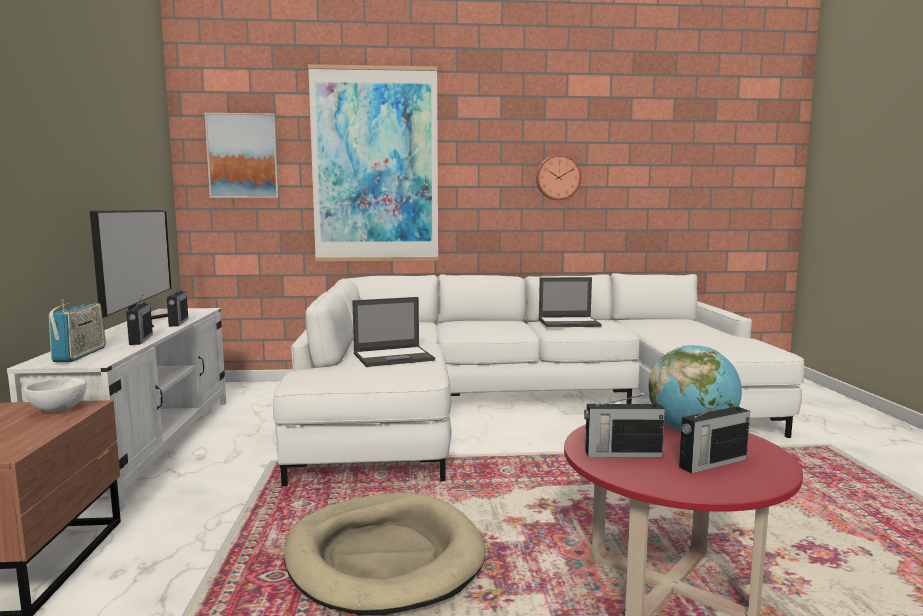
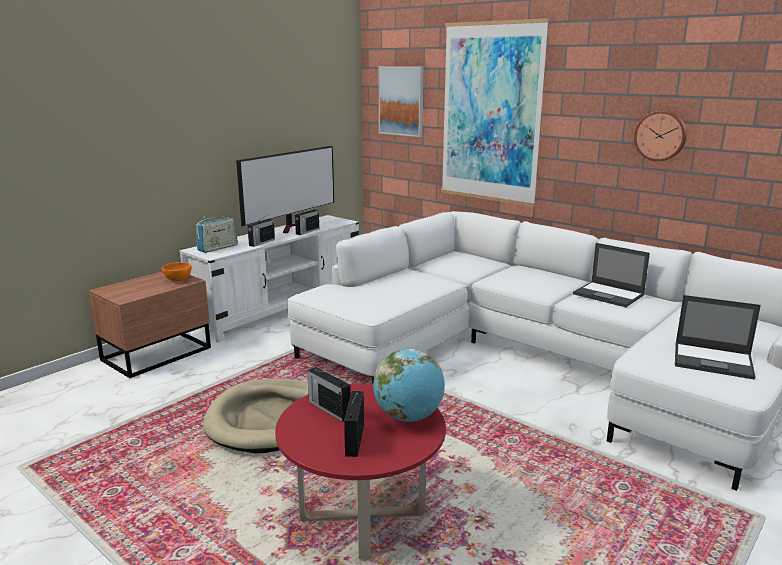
camera: 45 degrees right, 10 degrees up
white bowl [24,378,87,412] -> orange bowl [162,262,192,281]
laptop [352,297,435,367] -> laptop moved to [675,295,761,379]
radio [679,396,750,474] -> radio turned 75 degrees clockwise [344,391,364,457]

